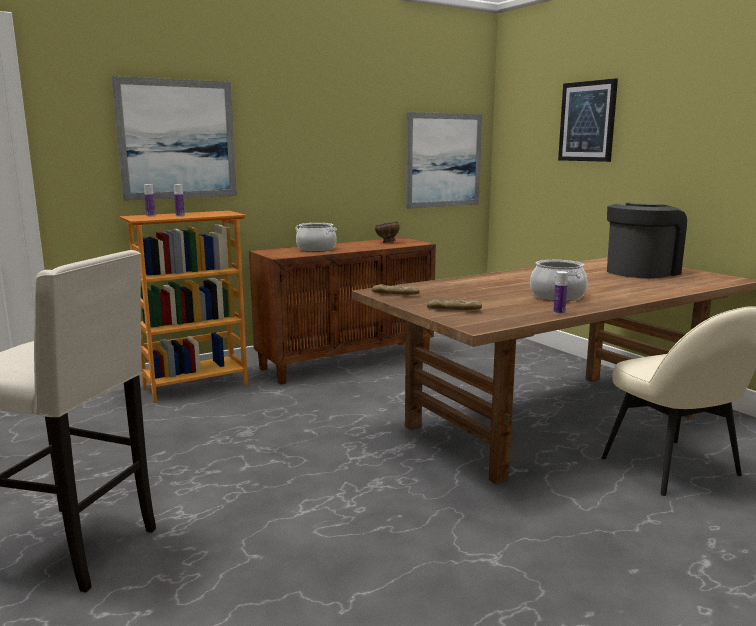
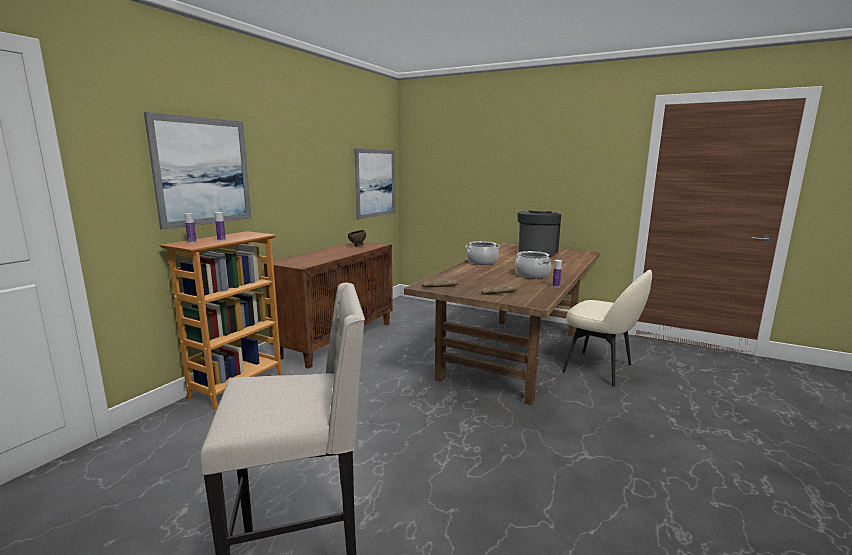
camera: 30 degrees left, 0 degrees up
cooking pot [295,223,337,252] -> cooking pot moved to [465,241,500,265]
picture [558,78,618,162] -> none

